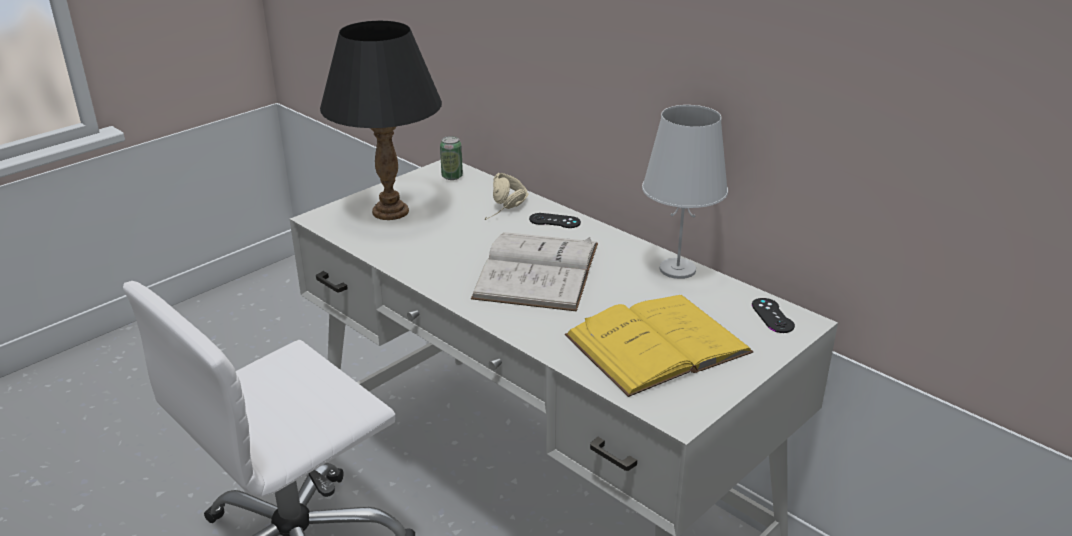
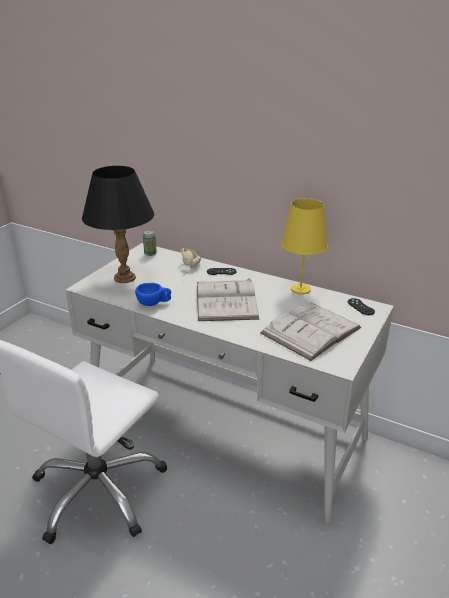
camera: 15 degrees left, 0 degrees up
yellow book [565,295,753,397] -> white book [260,303,361,361]
white table lamp [642,105,728,279] -> yellow table lamp [281,198,328,295]
none -> blue cup [135,283,171,306]

